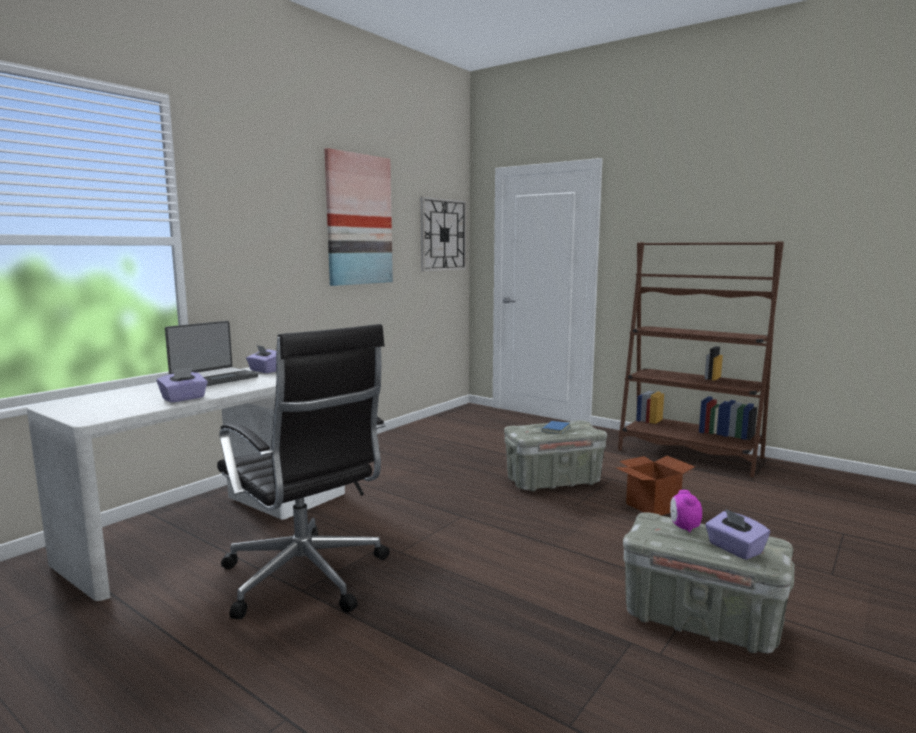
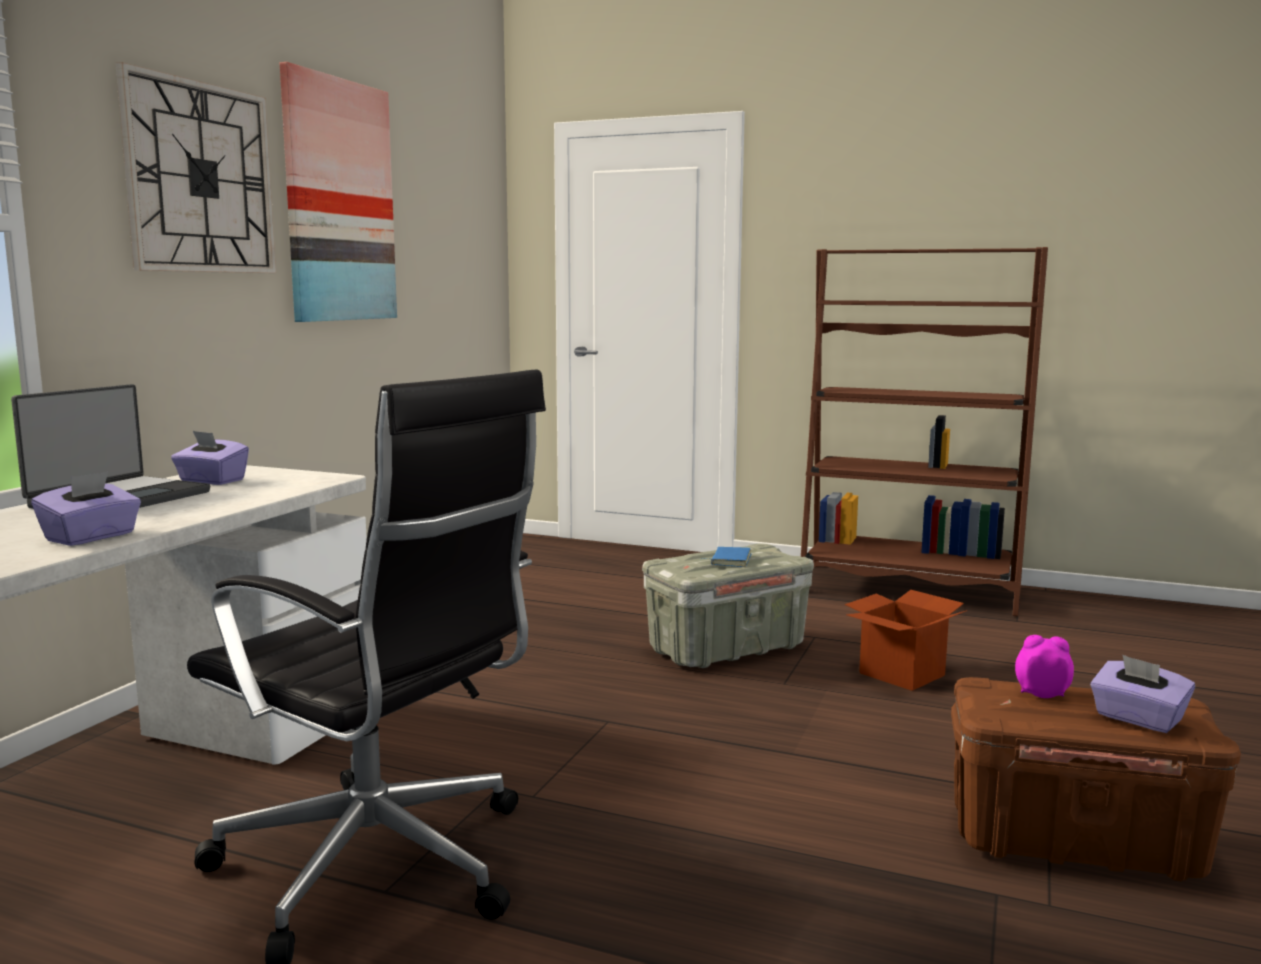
camera: 15 degrees left, 0 degrees up
wall clock [420,196,467,272] -> wall clock moved to [115,62,276,273]
grey storage box [623,512,794,653] -> brown storage box [951,677,1241,882]
alarm clock [670,490,702,533] -> alarm clock turned 120 degrees clockwise [1015,635,1074,698]

